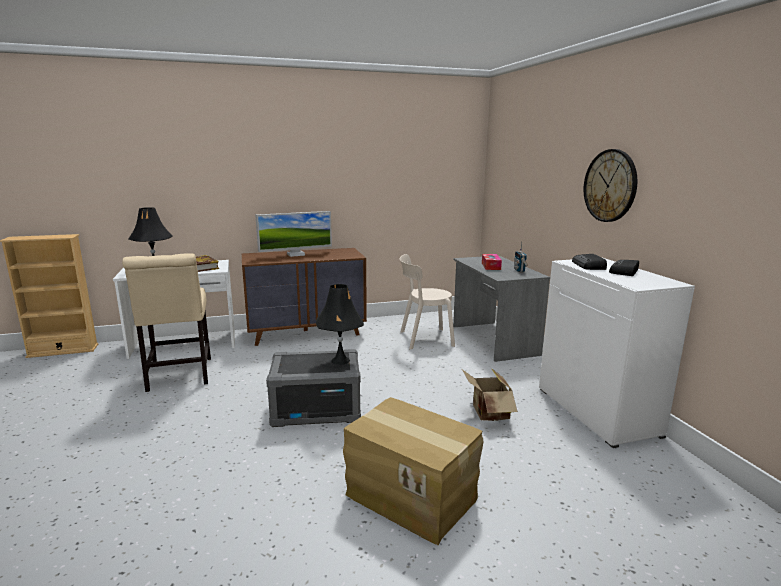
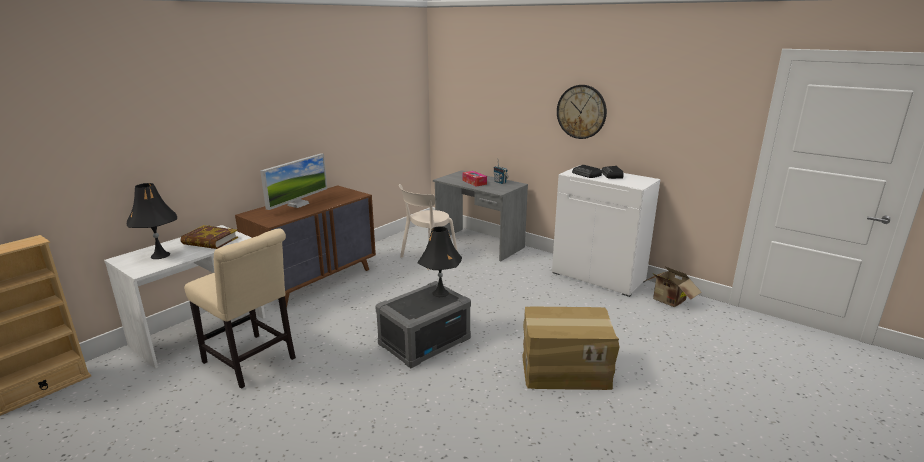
camera: 35 degrees left, 5 degrees up
cardboard box [462,368,518,421] -> cardboard box moved to [643,267,702,307]

